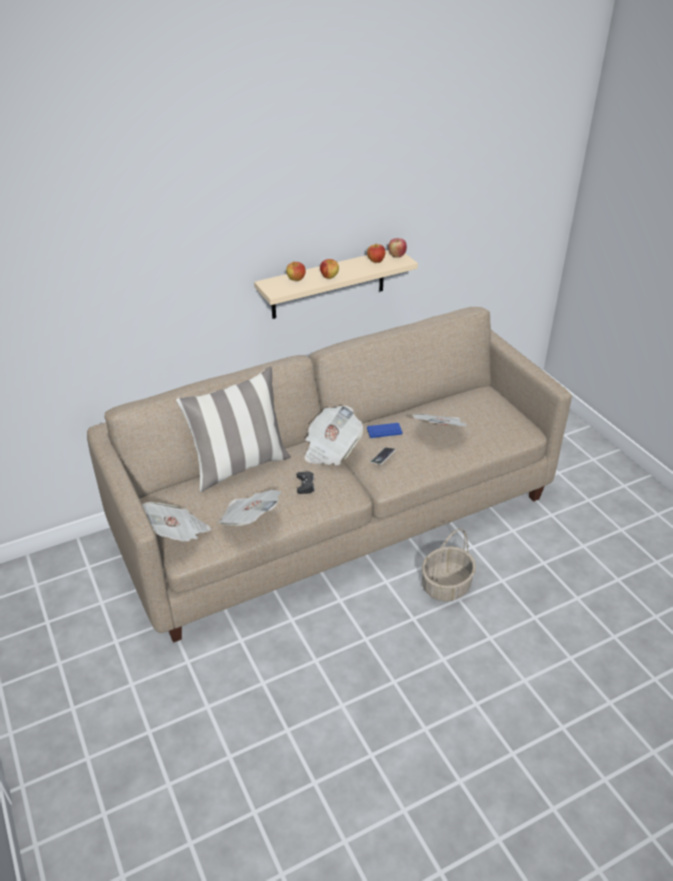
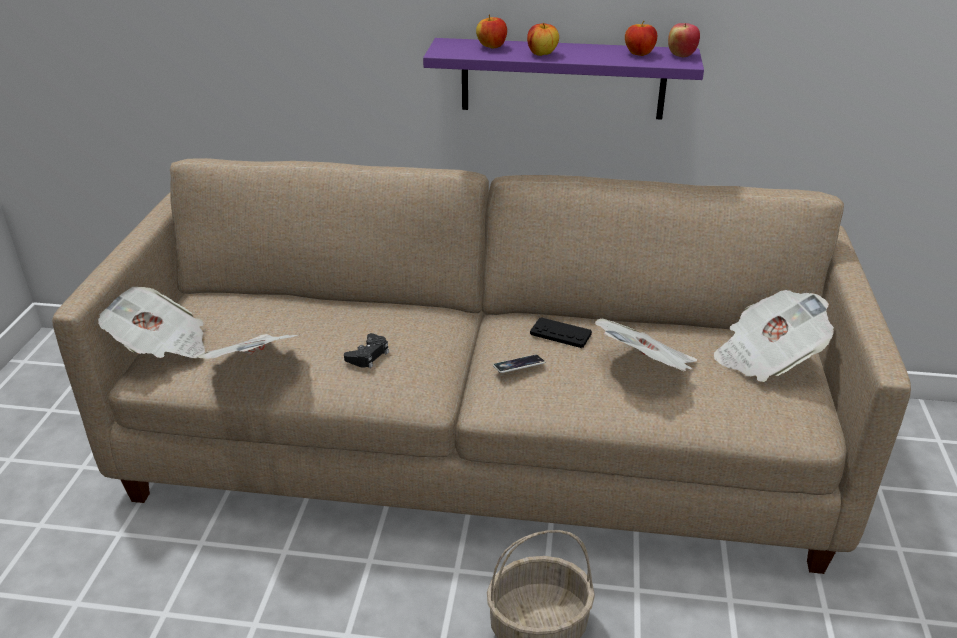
camera: 35 degrees right, 5 degrees down
pillow [176,366,291,492] -> none
beige shelf [254,250,418,319] -> purple shelf [423,38,704,120]
newspaper [305,405,363,466] -> newspaper moved to [714,290,834,382]
blue game controller [367,423,402,438] -> black game controller [530,317,592,348]

